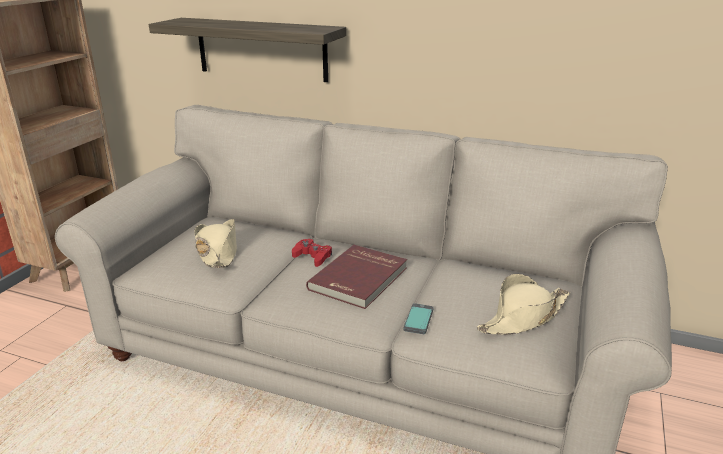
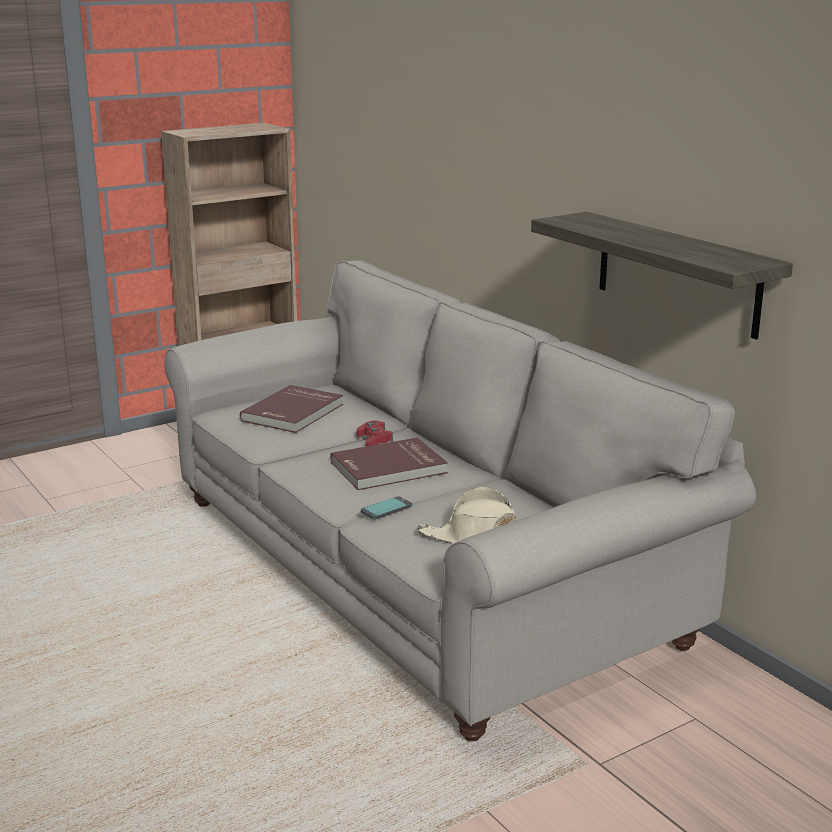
camera: 35 degrees right, 5 degrees down
shelf [149,18,346,82] -> shelf moved to [531,212,793,340]
beige hat [194,219,237,268] -> red book [240,385,343,433]

